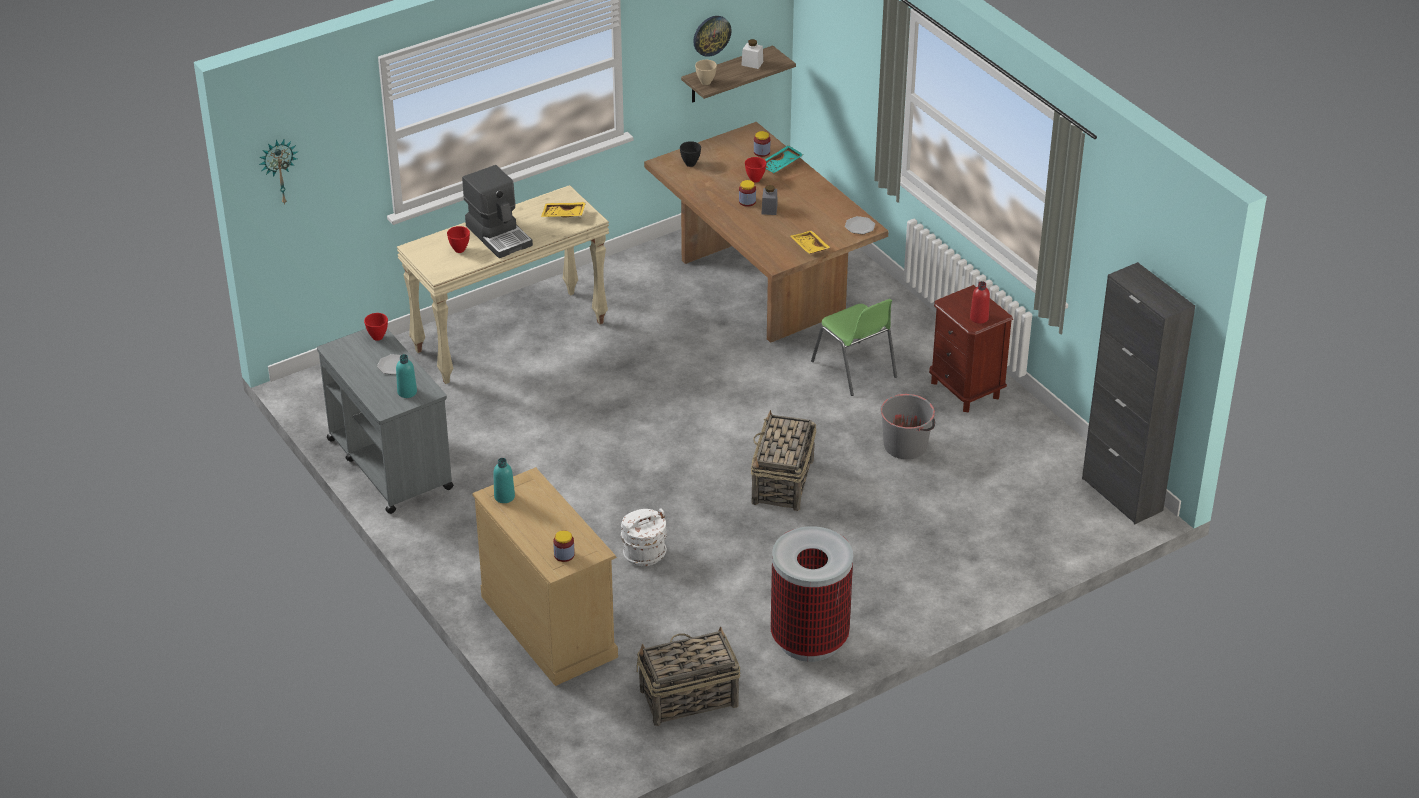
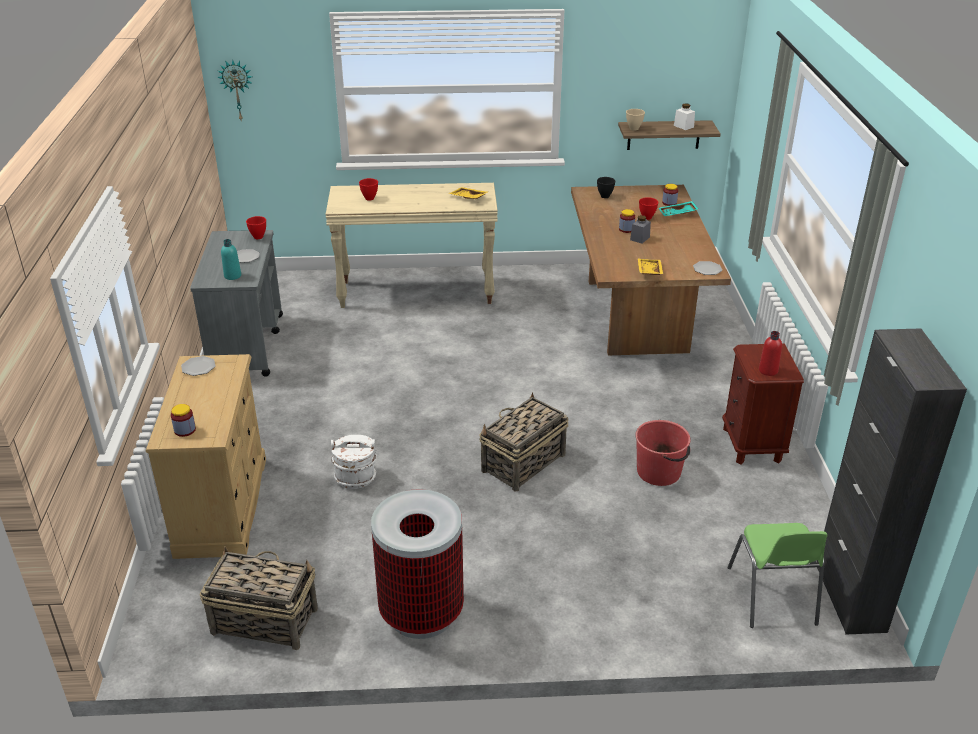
camera: 30 degrees right, 5 degrees down
coffee machine [462,165,533,258] -> none
turquoise bottle [493,458,515,503] -> plate [181,356,216,376]
wall clock [693,16,732,57] -> none
green chair [811,299,897,396] -> green chair moved to [728,523,828,628]
grey bucket [880,394,935,459] -> red bucket [635,420,690,486]

